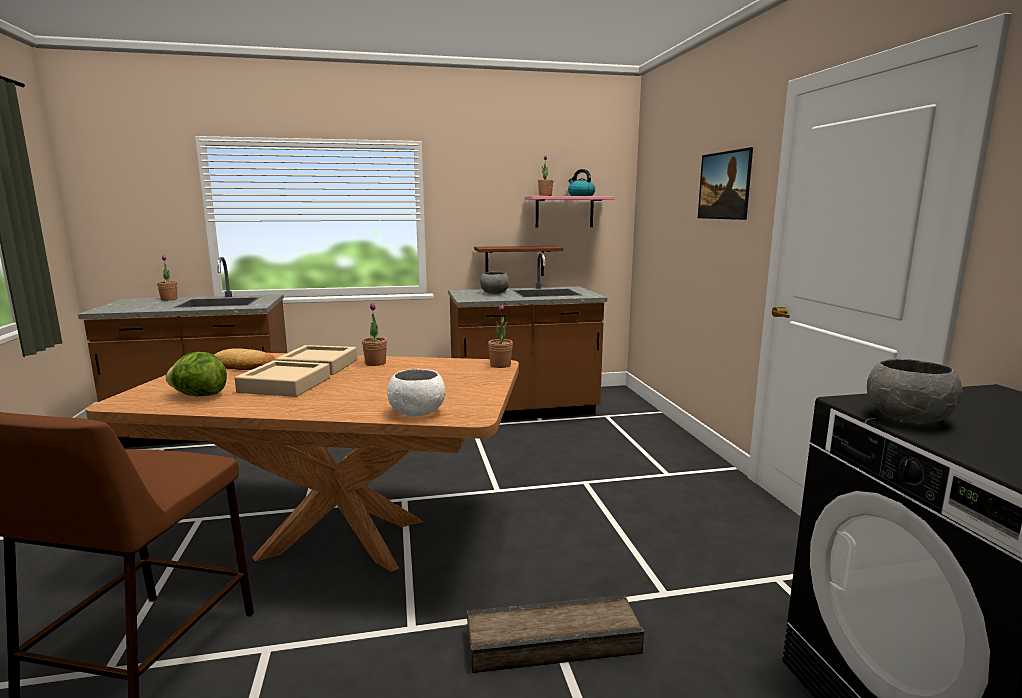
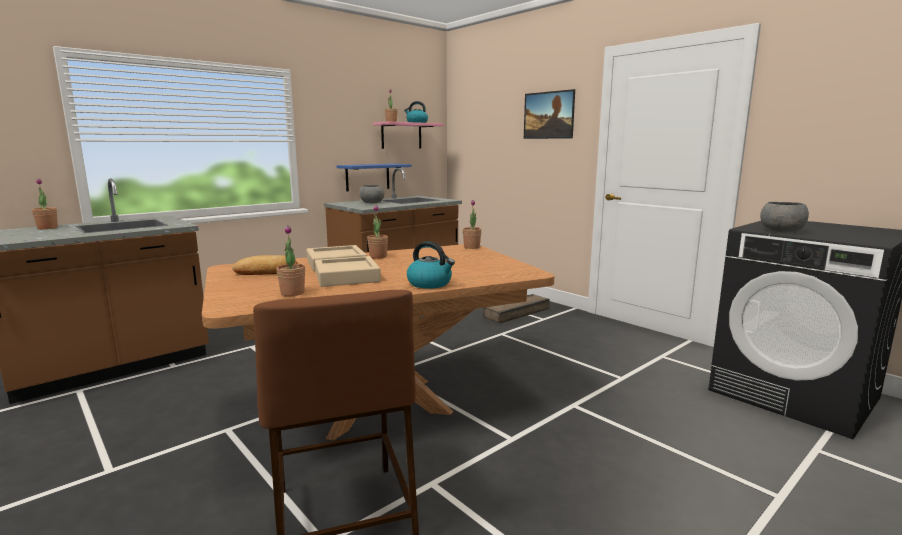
camera: 30 degrees left, 0 degrees up
lettuce [166,352,227,396] -> potted plant [276,225,305,296]
white bowl [387,369,445,416] -> none
crate [467,595,644,673] -> crate moved to [483,294,550,323]
brown shelf [474,246,563,276] -> blue shelf [337,164,411,192]
none -> kettle [407,241,455,289]

